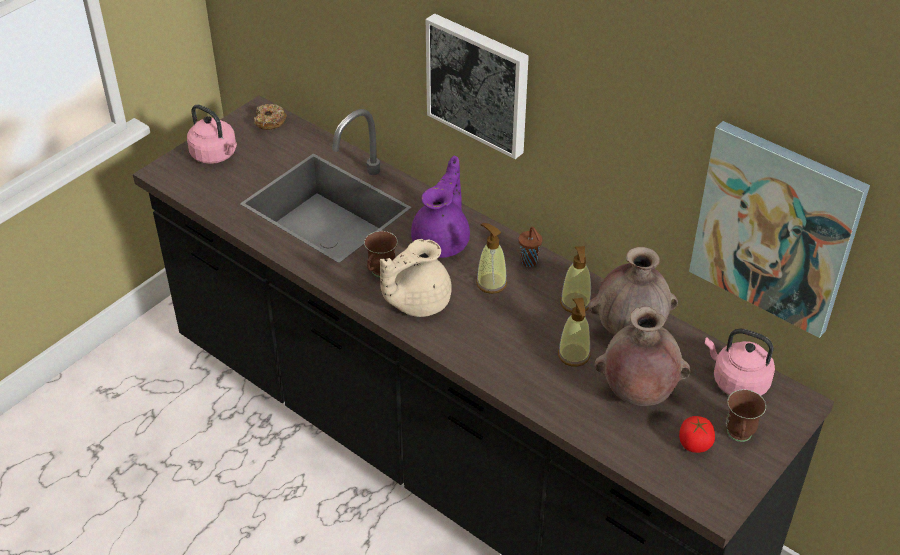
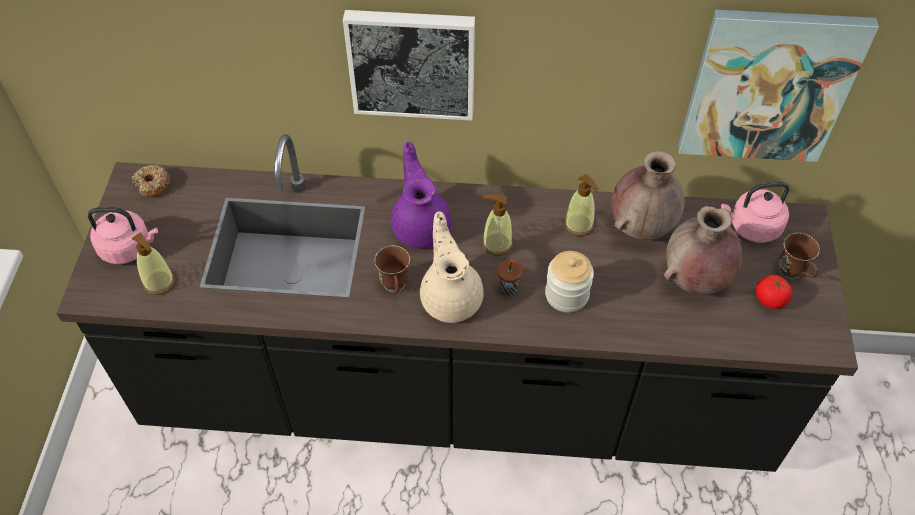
camera: 35 degrees left, 10 degrees up
beige teapot [380,239,452,317] -> beige teapot turned 150 degrees clockwise [420,212,484,323]
brown cup [519,226,542,267] -> brown cup moved to [497,259,525,296]
soap dispenser [558,298,590,367] -> soap dispenser moved to [132,232,175,295]
none -> jar [545,251,594,312]

